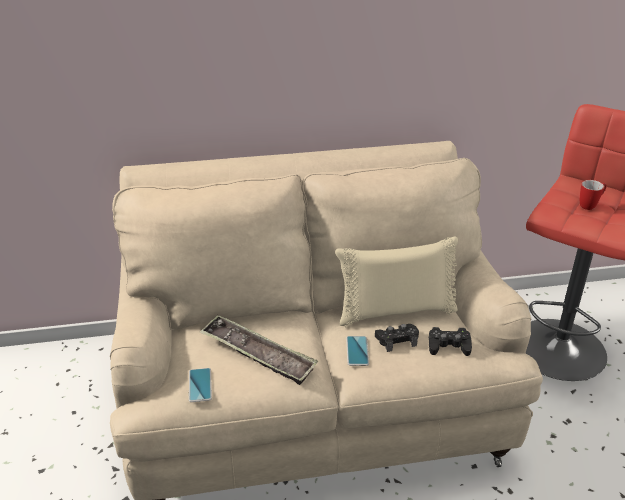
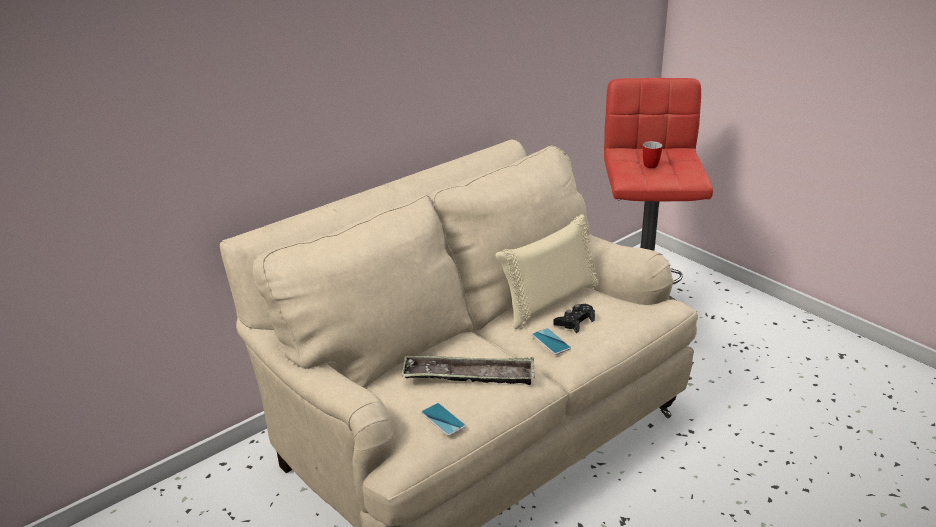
camera: 30 degrees left, 5 degrees down
black game controller [429,327,472,356] -> none

